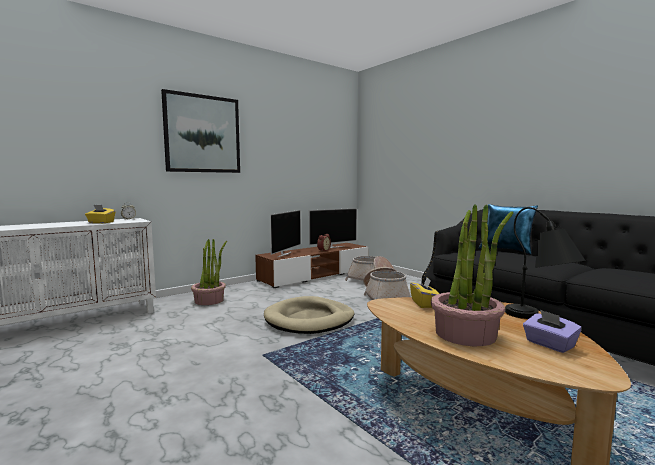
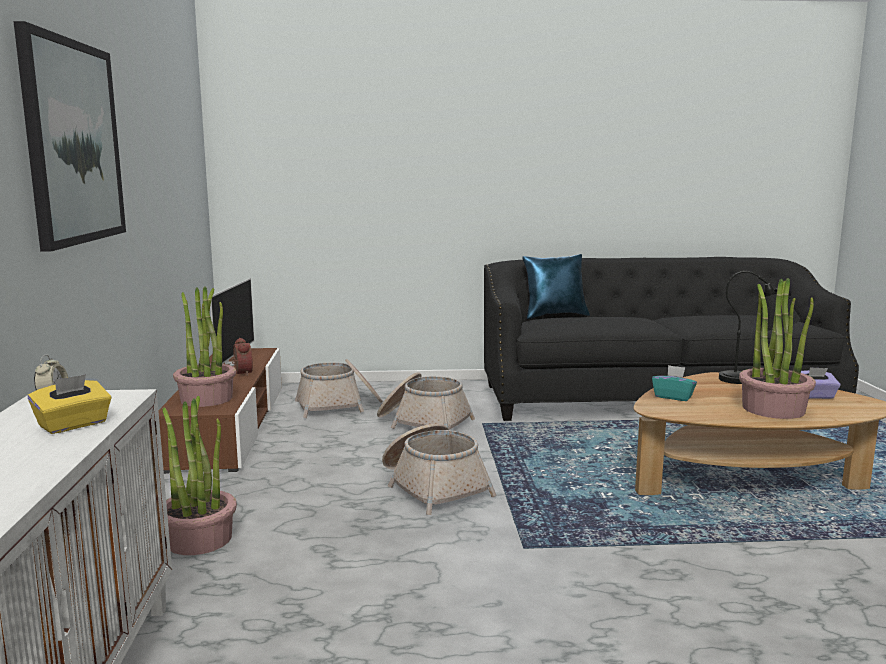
camera: 55 degrees left, 5 degrees up
beige dog bed [264,296,354,334] -> basket [382,424,496,515]
television [270,210,301,257] -> potted plant [173,286,236,407]
yellow tissue box [410,278,440,308] -> turquoise tissue box [652,365,697,401]

